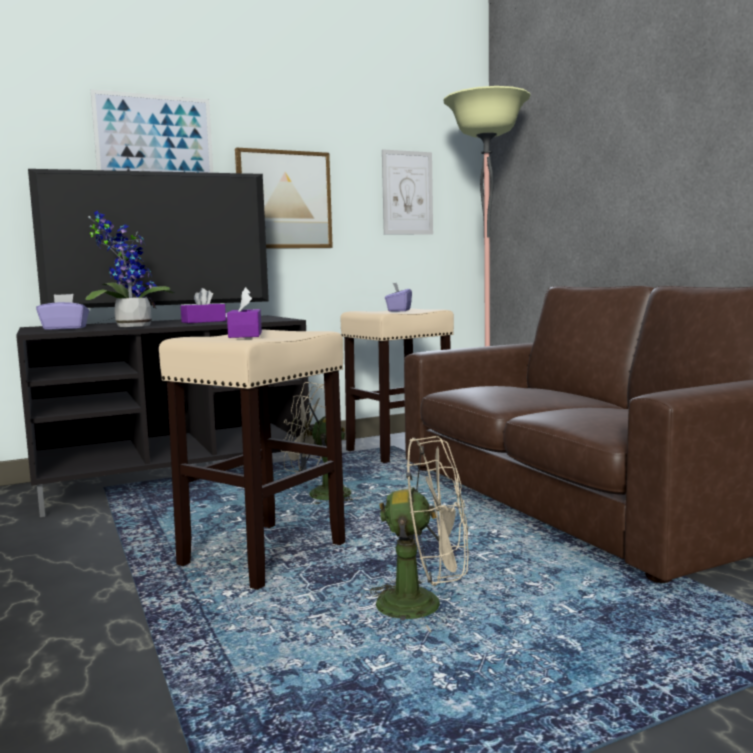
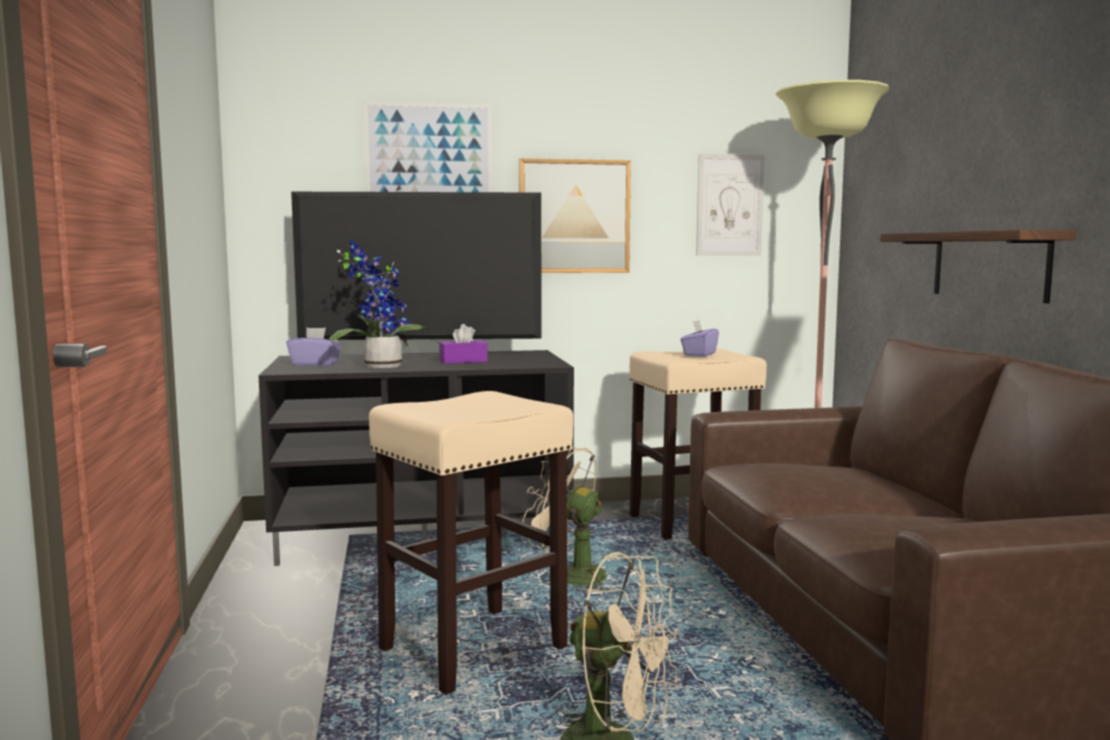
camera: 15 degrees right, 0 degrees up
purple tissue box [227,287,262,338] -> none
none -> shelf [880,230,1076,303]

